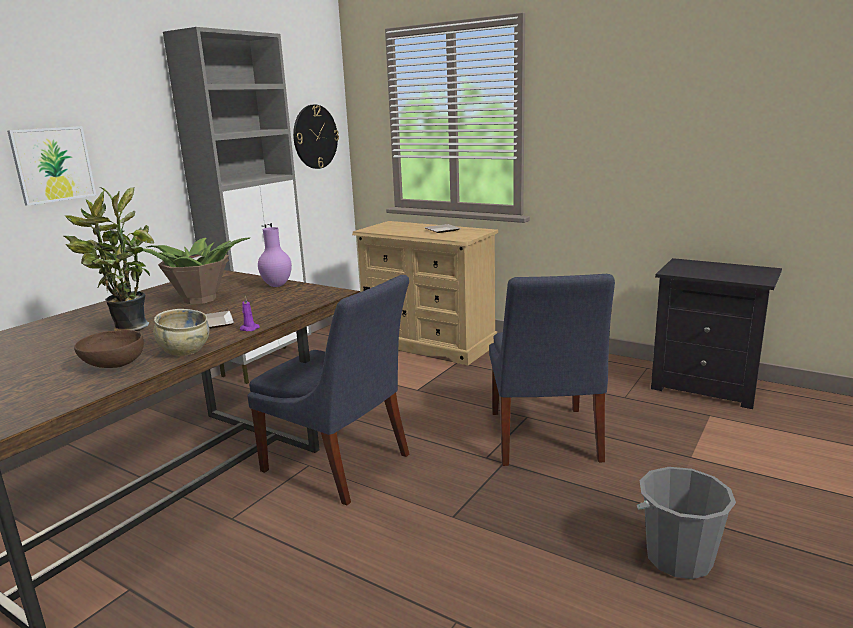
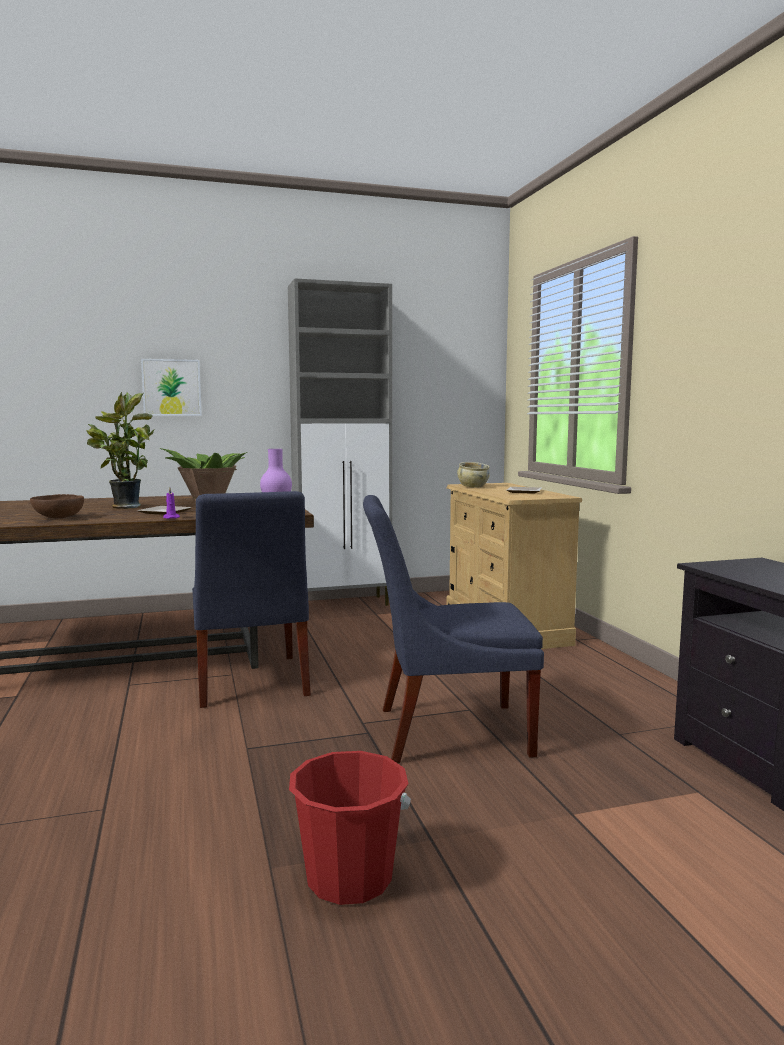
camera: 40 degrees right, 10 degrees down
beige bowl [153,309,210,356] -> beige bowl moved to [457,462,490,487]
wall clock [293,105,339,169] -> none
blue chair [489,274,615,466] -> blue chair turned 45 degrees clockwise [363,495,544,763]
grey bucket [637,467,736,579] -> red bucket [289,751,411,905]

